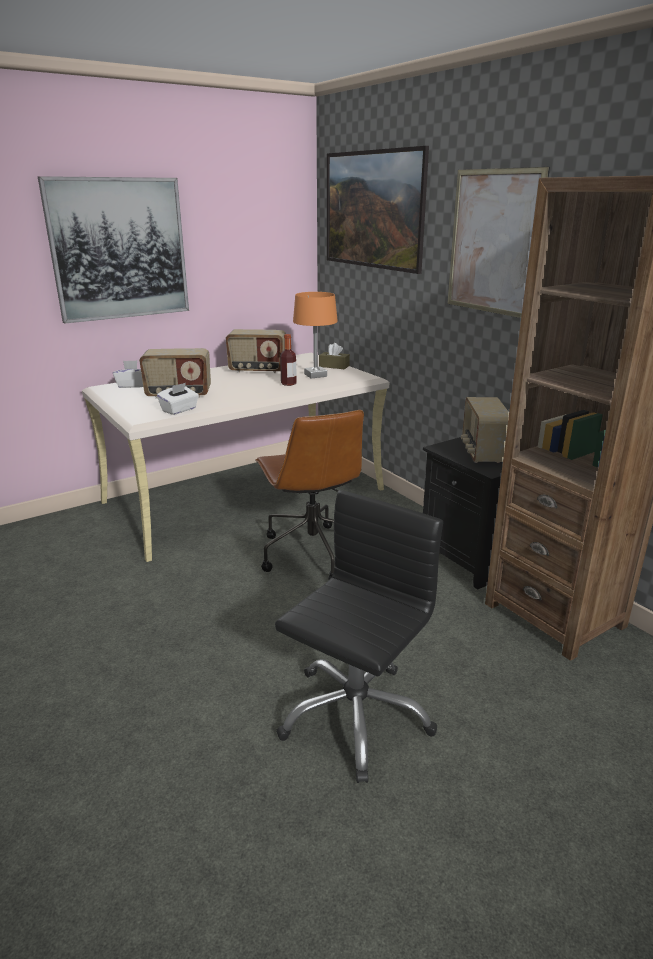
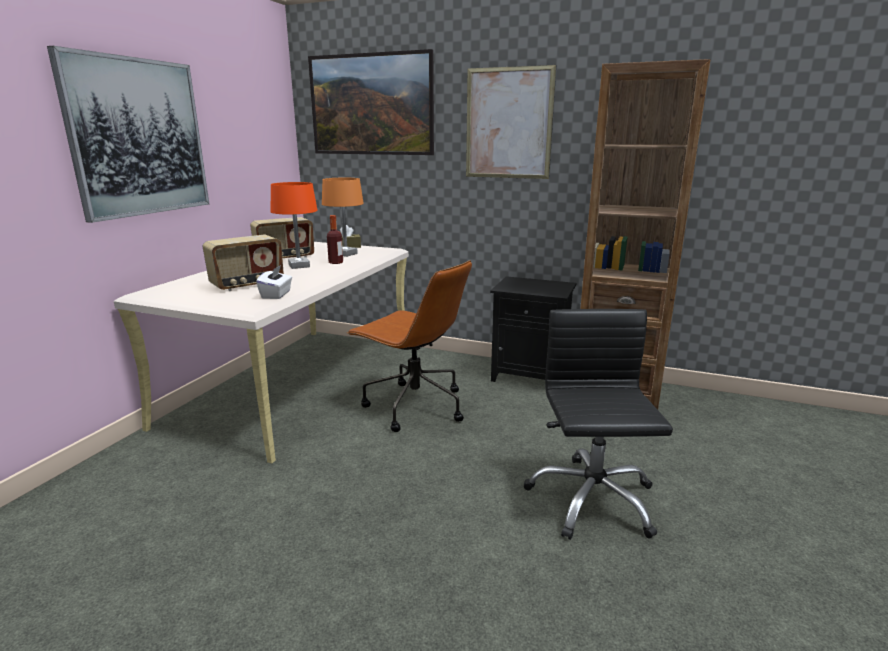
camera: 35 degrees left, 5 degrees down
white tissue box [113,360,143,388] -> none
radio [461,397,509,463] -> none
none -> orange table lamp [271,182,317,269]

